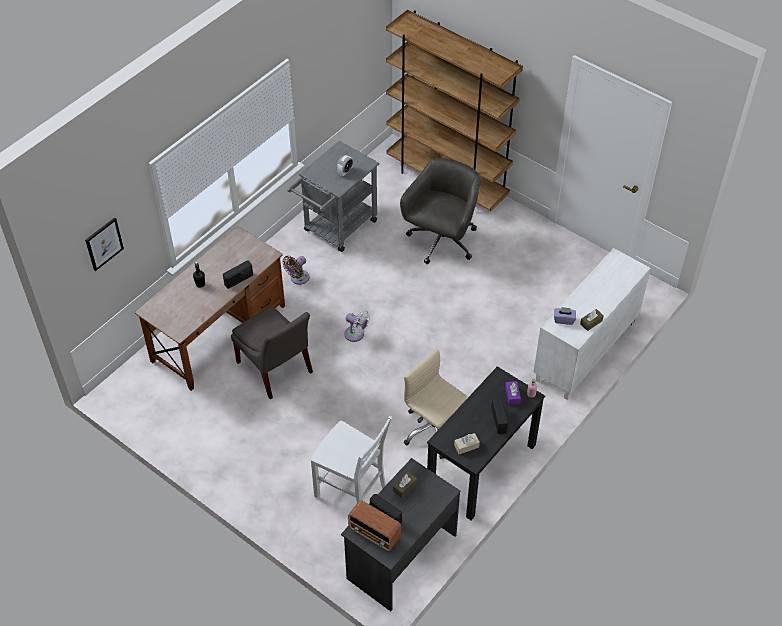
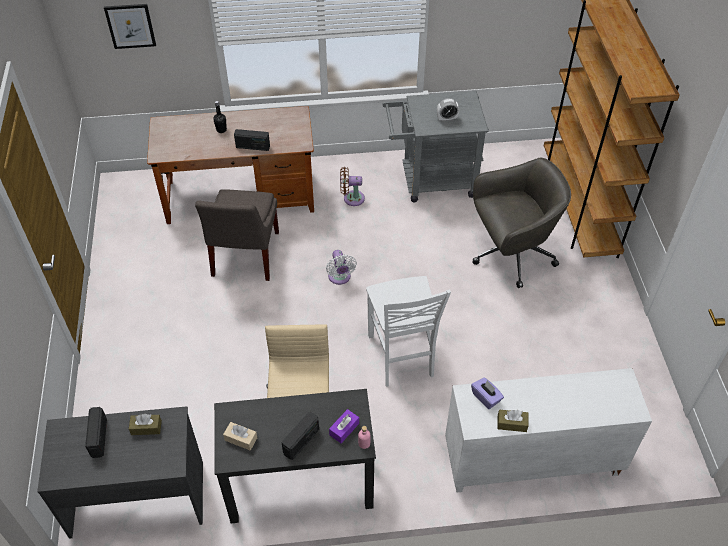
camera: 45 degrees right, 0 degrees up
white chair [311,416,392,503] -> white chair moved to [366,276,451,386]
radio [348,500,401,551] -> none

